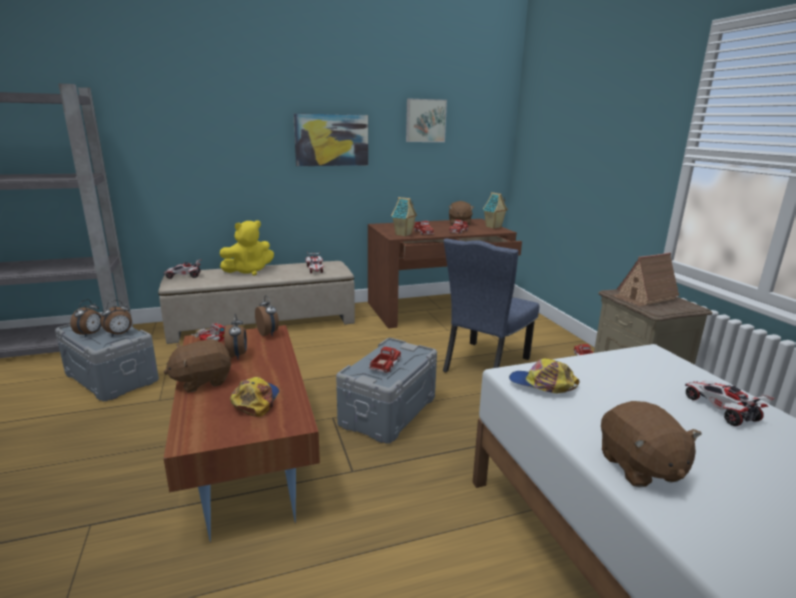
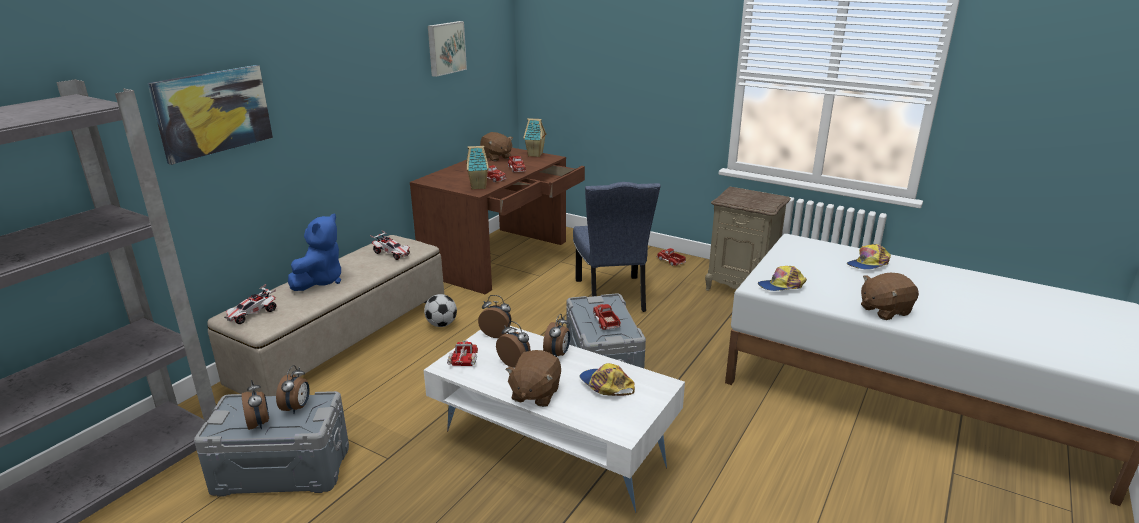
camera: 40 degrees left, 5 degrees up
brown coffee table [164,325,320,543] -> white coffee table [424,326,685,513]
yellow plush toy [220,220,274,276] -> blue plush toy [288,214,341,291]
picture [293,113,368,166] -> picture moved to [147,65,273,165]
brown plush toy [601,401,702,488] -> brown plush toy turned 120 degrees clockwise [861,273,919,320]
toy house [612,253,679,306] -> none
toy car [685,381,775,426] -> cap [847,244,891,270]
none -> football [424,294,457,327]
none -> alarm clock [543,314,570,357]

